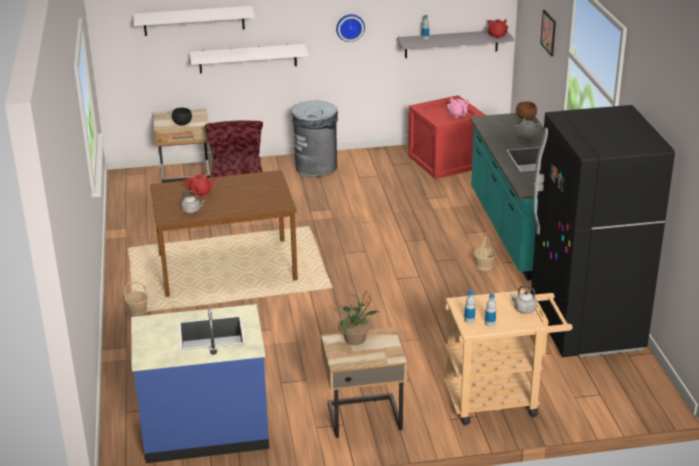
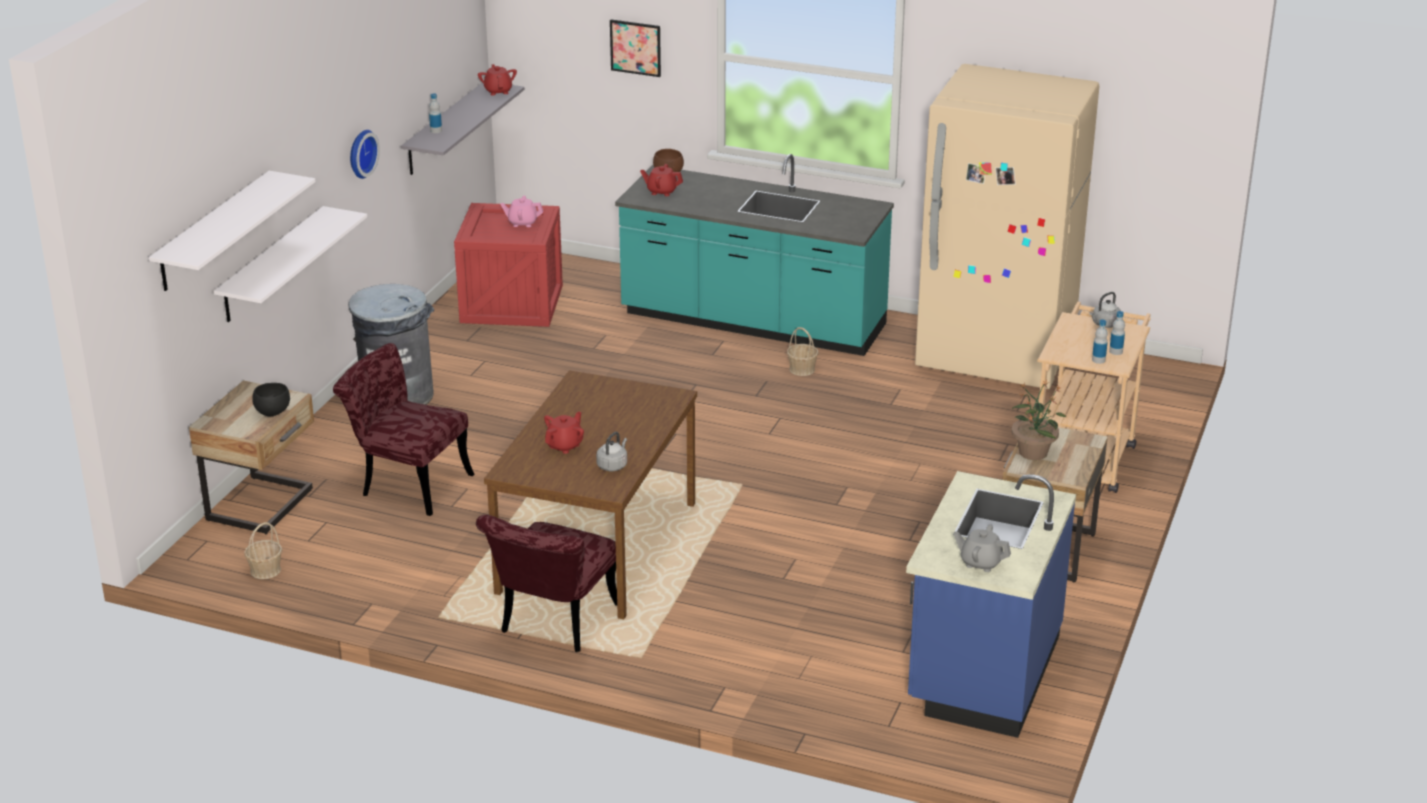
camera: 60 degrees left, 0 degrees up
basket [124,281,148,316] -> basket moved to [244,522,282,579]
grey teapot [514,118,542,141] -> grey teapot moved to [954,524,1011,572]
black fridge [531,105,675,357] -> beige fridge [915,64,1099,389]
none -> red chair [476,515,617,652]
none -> red teapot [640,164,683,196]

